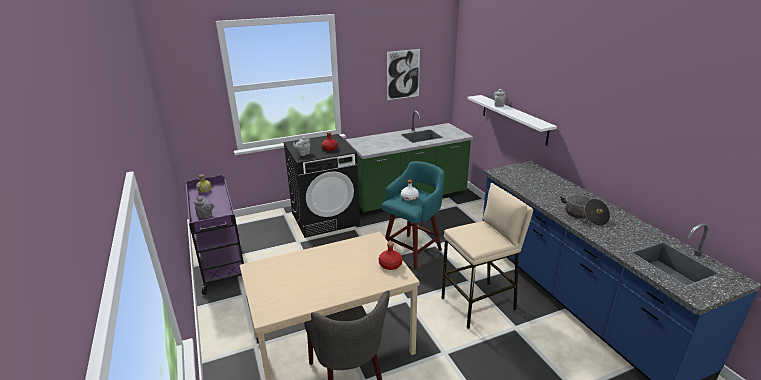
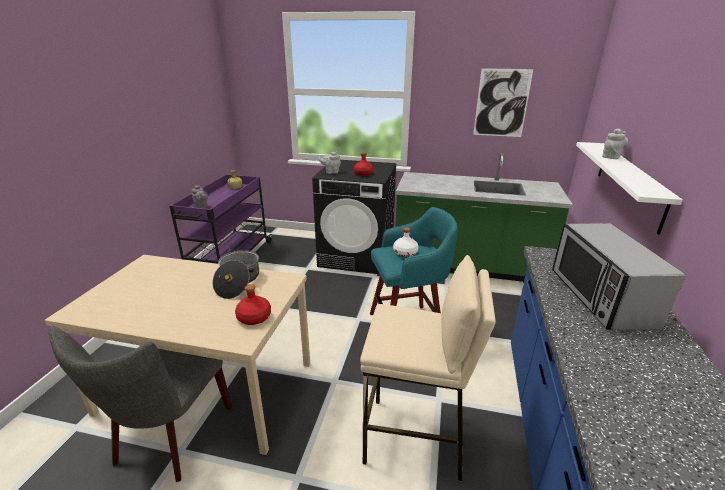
camera: 35 degrees right, 0 degrees up
cooking pot [560,193,610,226] -> cooking pot moved to [212,248,259,299]
none -> microwave [552,223,686,330]

